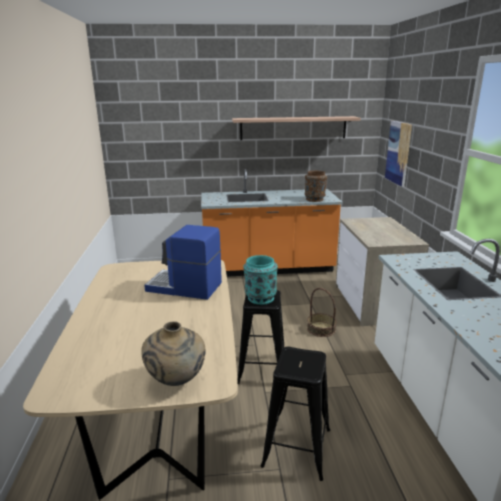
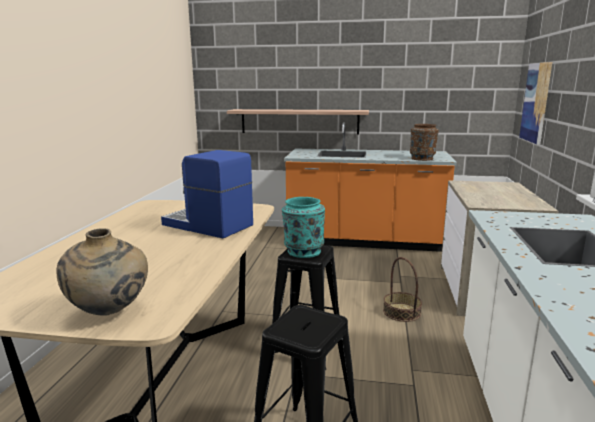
camera: 15 degrees right, 5 degrees down
shelf [232,116,361,140] -> shelf moved to [227,109,369,135]

